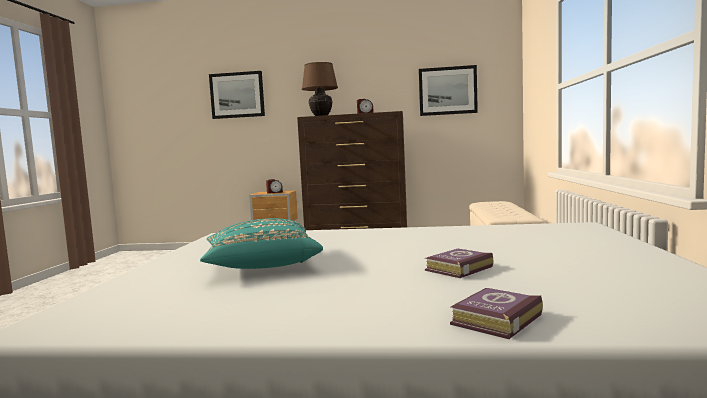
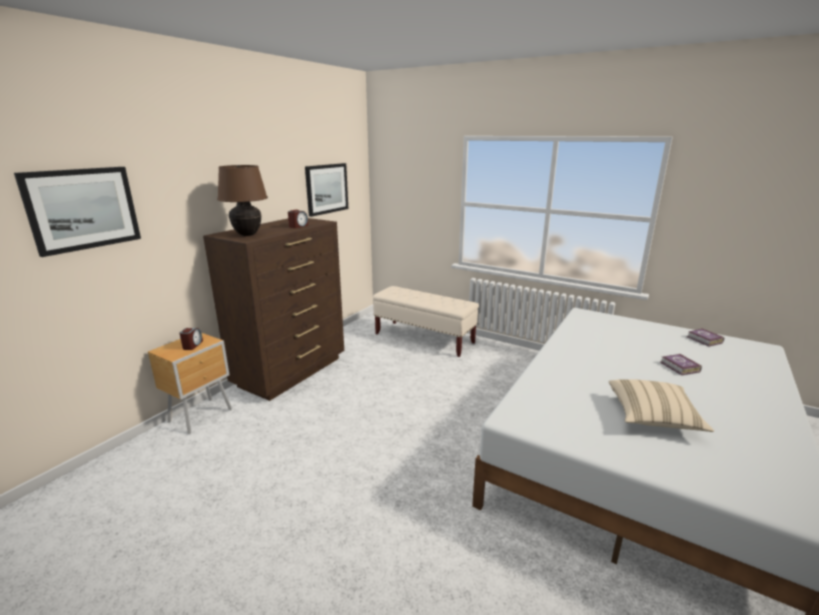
camera: 65 degrees left, 15 degrees up
turquoise pillow [200,218,323,269] -> beige pillow [609,379,714,432]
book [450,288,543,339] -> book moved to [687,328,724,347]

